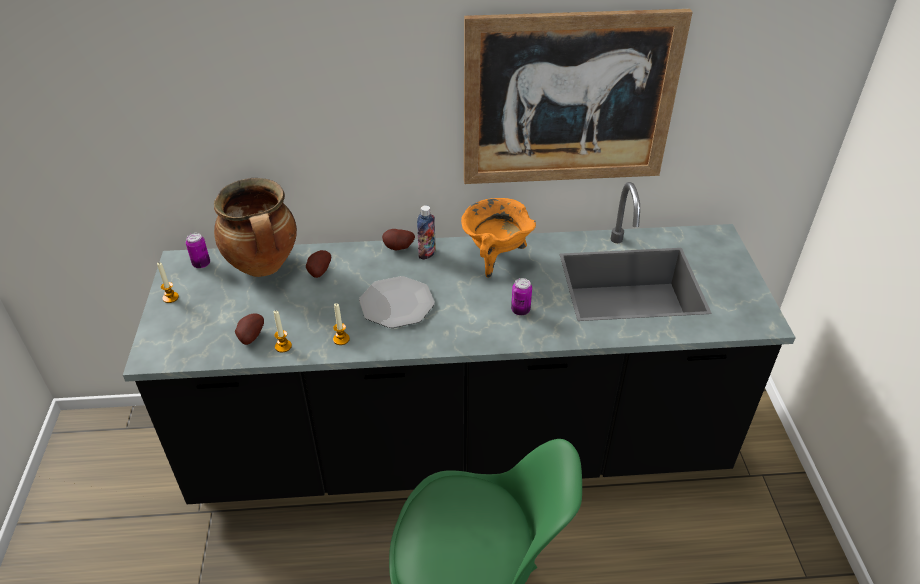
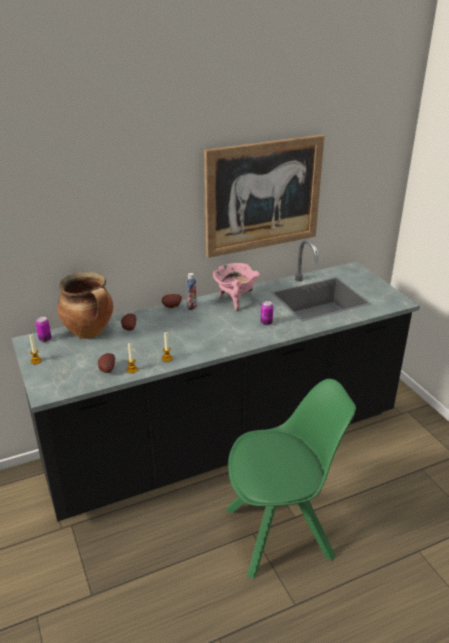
camera: 20 degrees left, 10 degrees down
plate [359,276,435,328] -> none
orange cooking pot [461,198,536,278] -> pink cooking pot [213,263,260,311]

